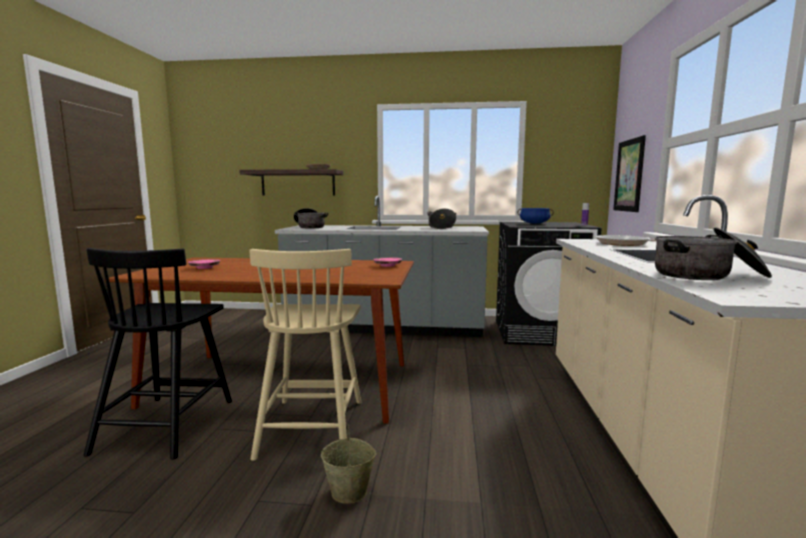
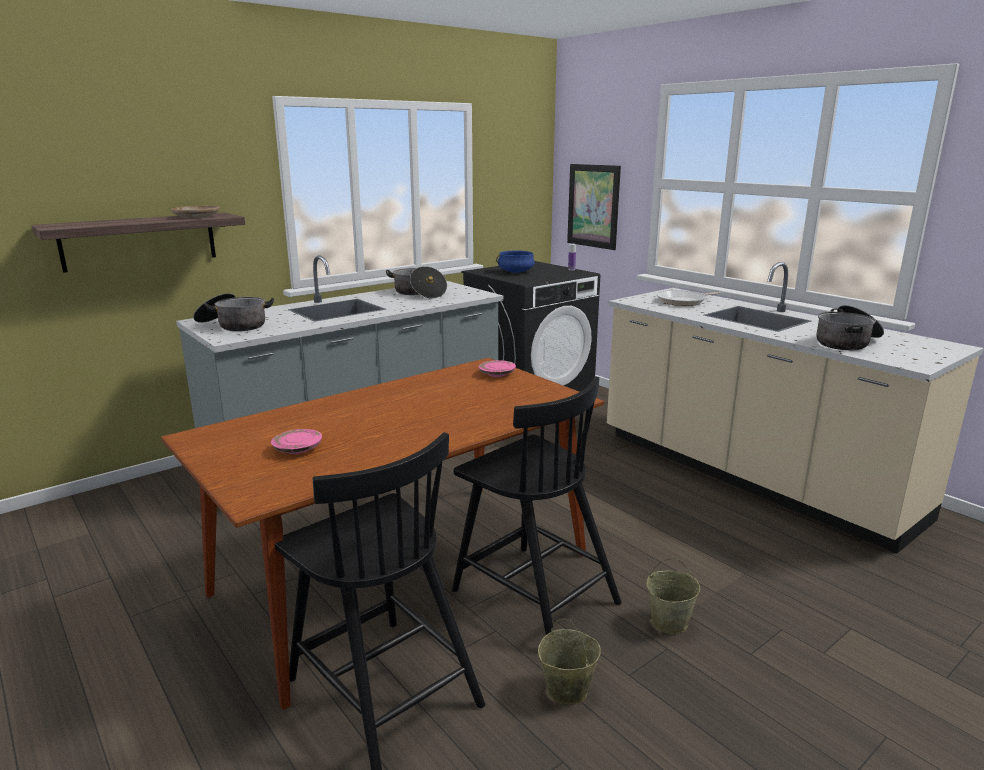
camera: 45 degrees left, 10 degrees up
beige chair [249,249,361,461] -> black chair [452,376,622,635]
none -> beige bucket [538,618,601,705]

